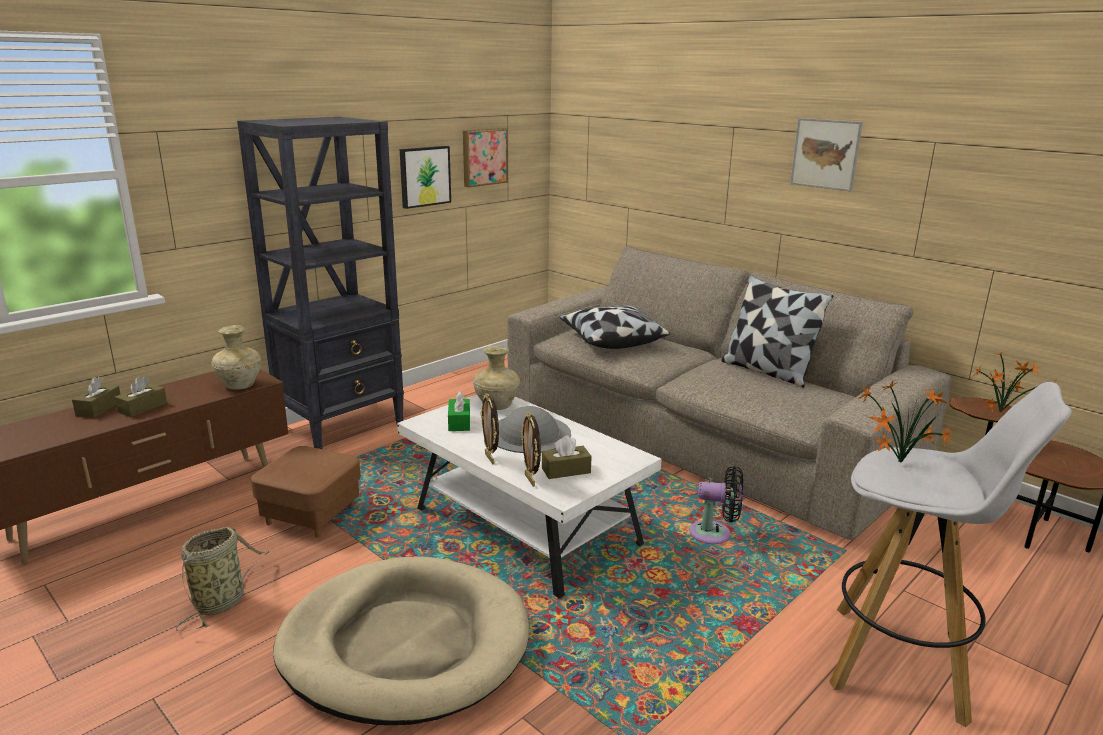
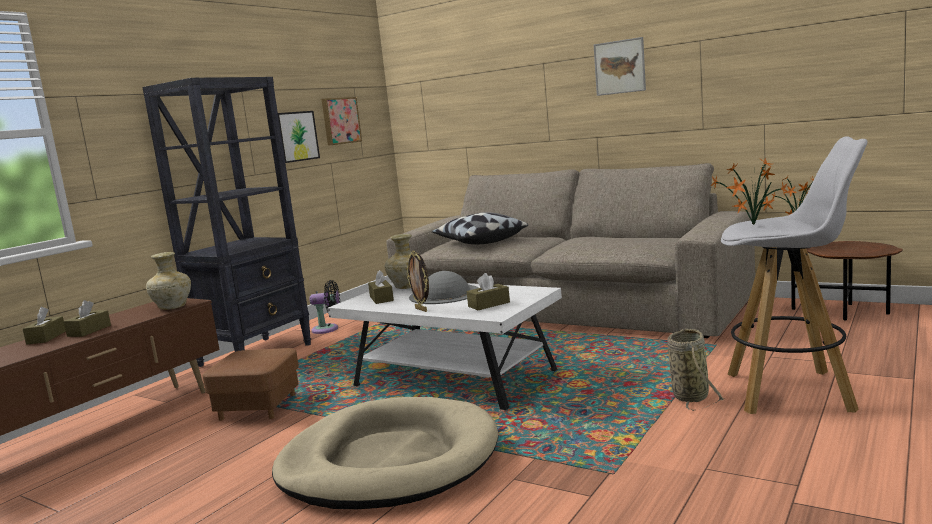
camera: 10 degrees left, 10 degrees down
basket [176,527,271,631] -> basket moved to [667,329,725,411]
green tissue box [448,391,470,431] -> brown tissue box [368,270,394,304]
picture frame [521,412,541,487] -> none
black fan [689,466,743,544] -> black fan moved to [310,280,340,334]
pillow [722,275,833,388] -> none

